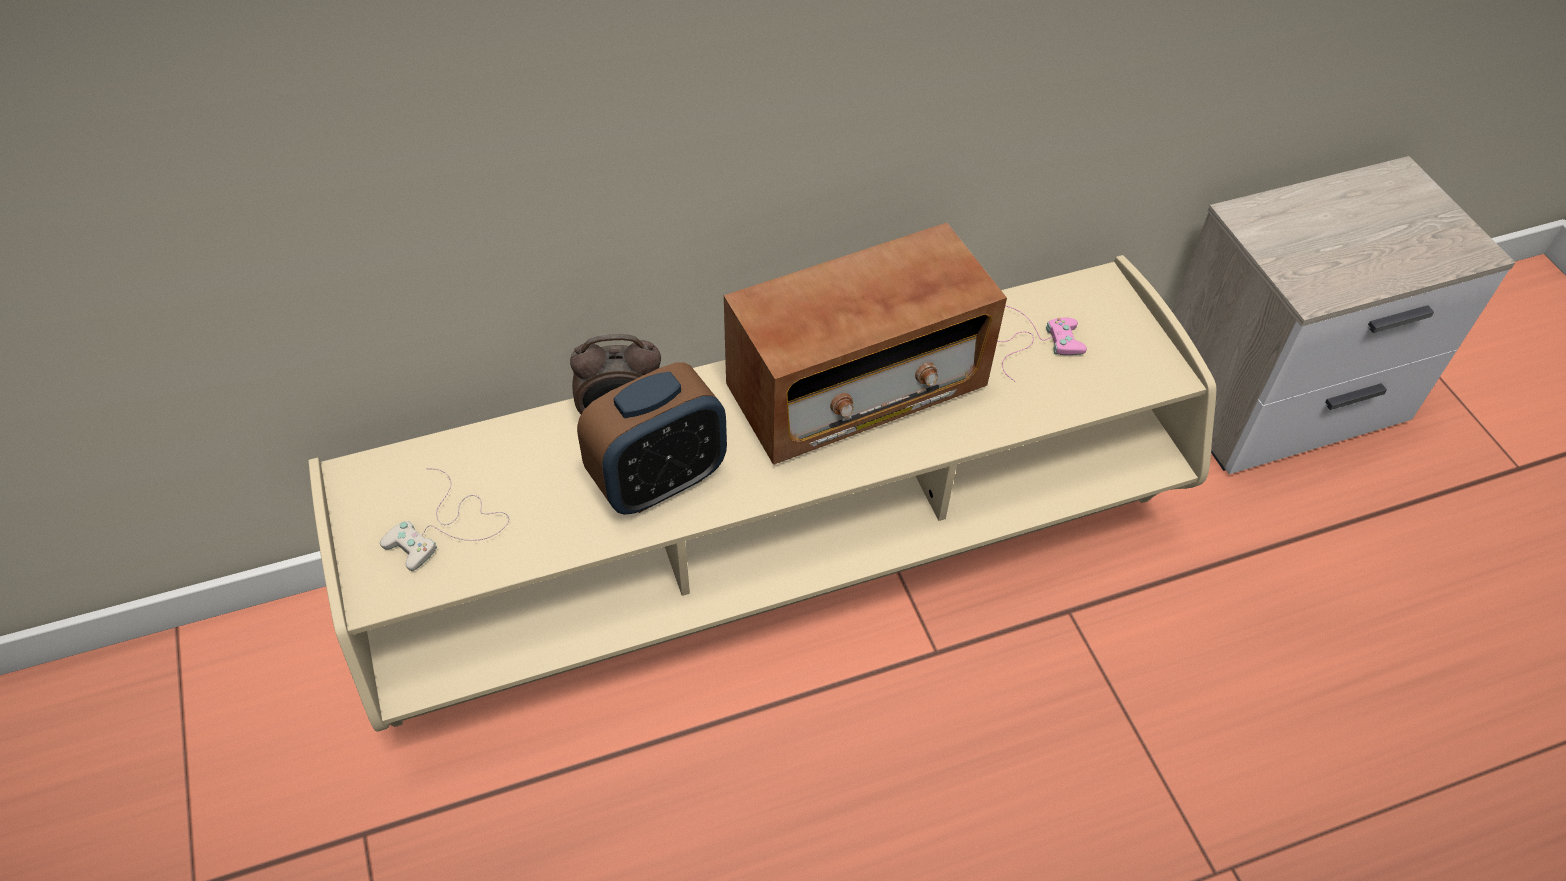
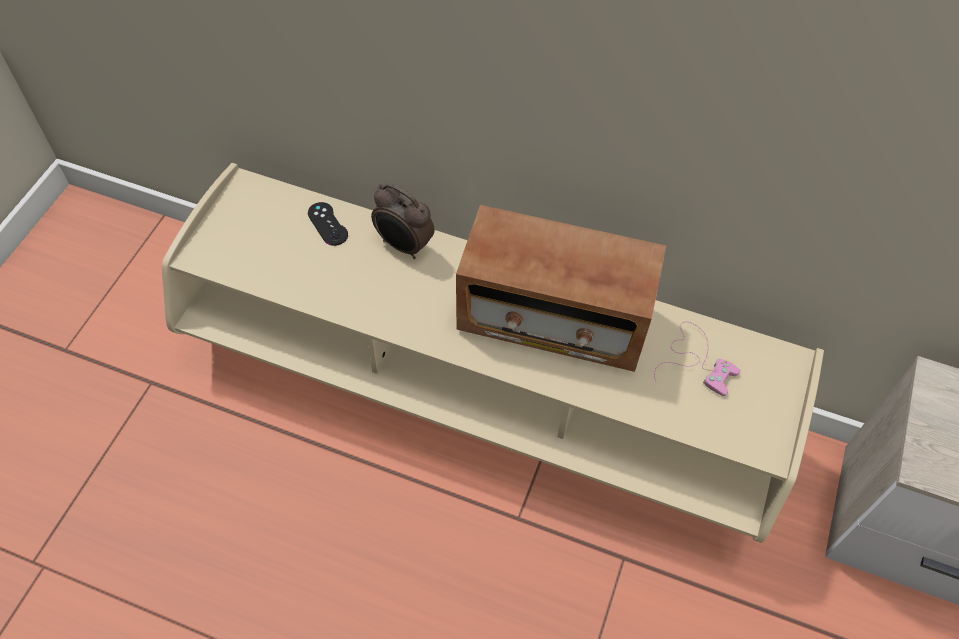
camera: 40 degrees right, 5 degrees up
white game controller [380,468,509,571] -> none
alarm clock [577,362,727,514] -> none
none -> black game controller [308,202,348,246]

